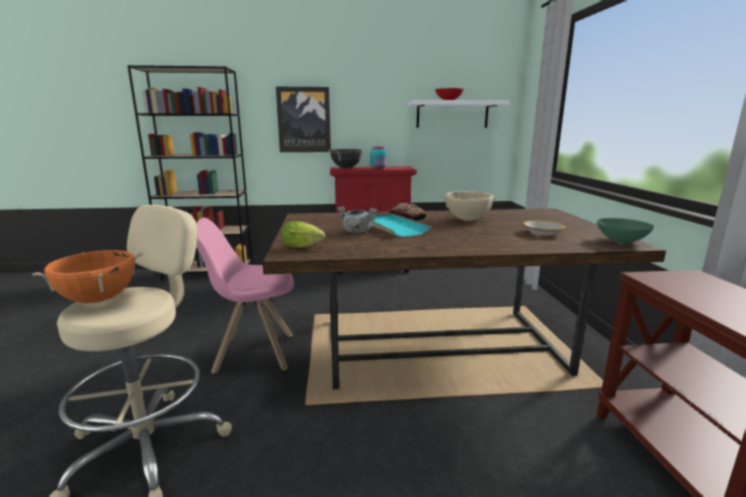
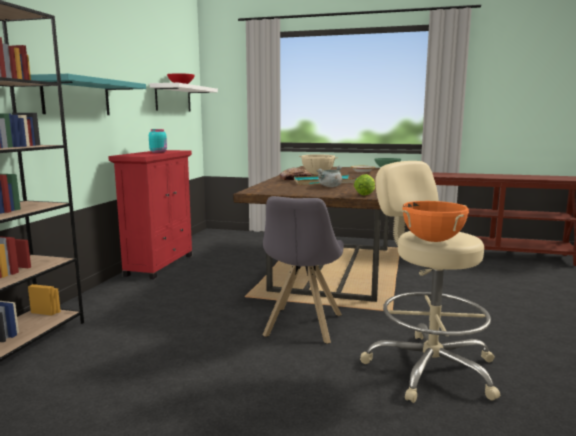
camera: 70 degrees left, 5 degrees down
pink chair [196,218,294,374] -> grey chair [263,196,344,344]
picture [276,87,331,152] -> turquoise shelf [31,74,146,115]
black cooking pot [328,149,365,168] -> none

